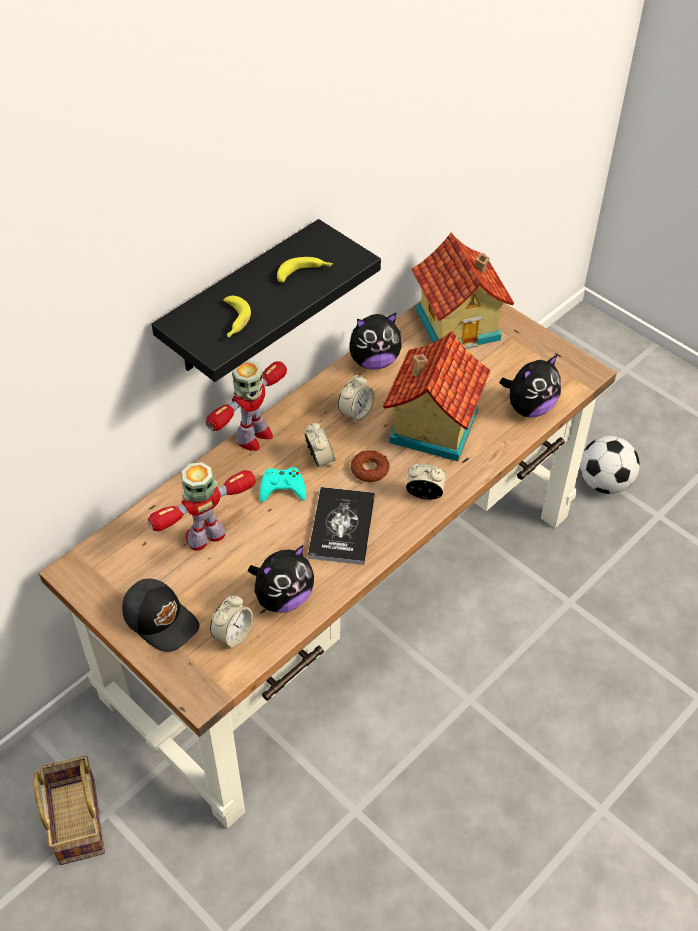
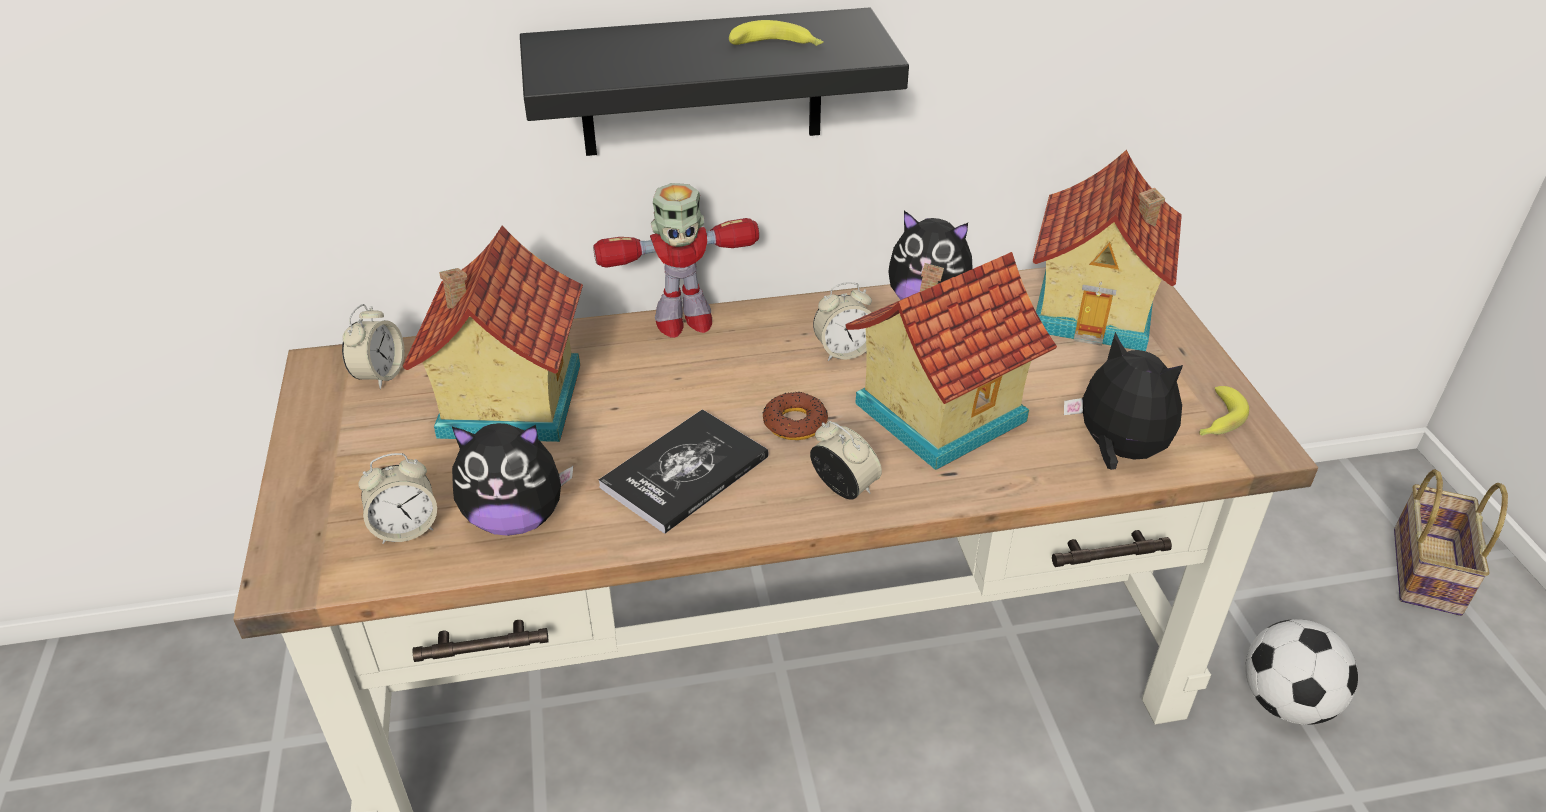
camera: 35 degrees right, 10 degrees down
basket [33,756,105,865] -> basket moved to [1394,469,1508,616]
black cap [122,579,199,652] -> none
toy robot [148,462,256,551] -> toy house [403,225,583,442]
banana [223,296,251,337] -> banana moved to [1199,386,1249,436]
turquoise game controller [259,467,306,502] -> none
alarm clock [305,423,336,467] -> alarm clock moved to [342,304,405,389]
plush toy [499,354,561,417] -> plush toy turned 135 degrees counterclockwise [1064,332,1183,470]

